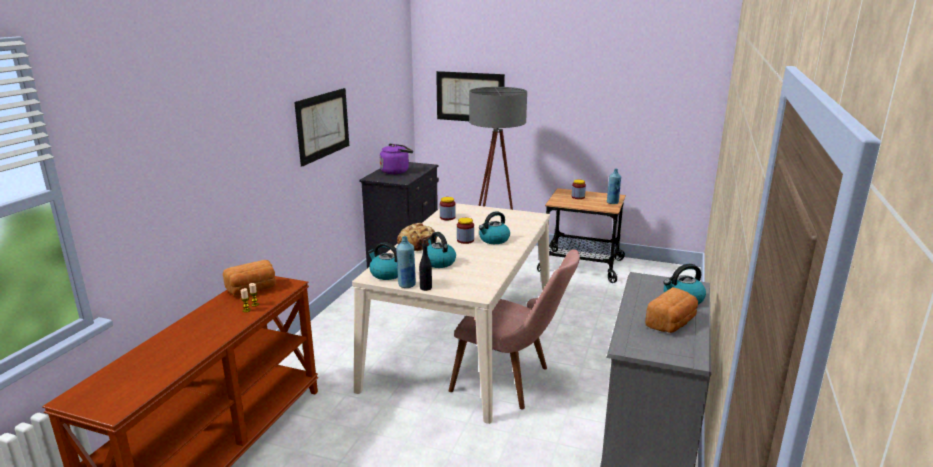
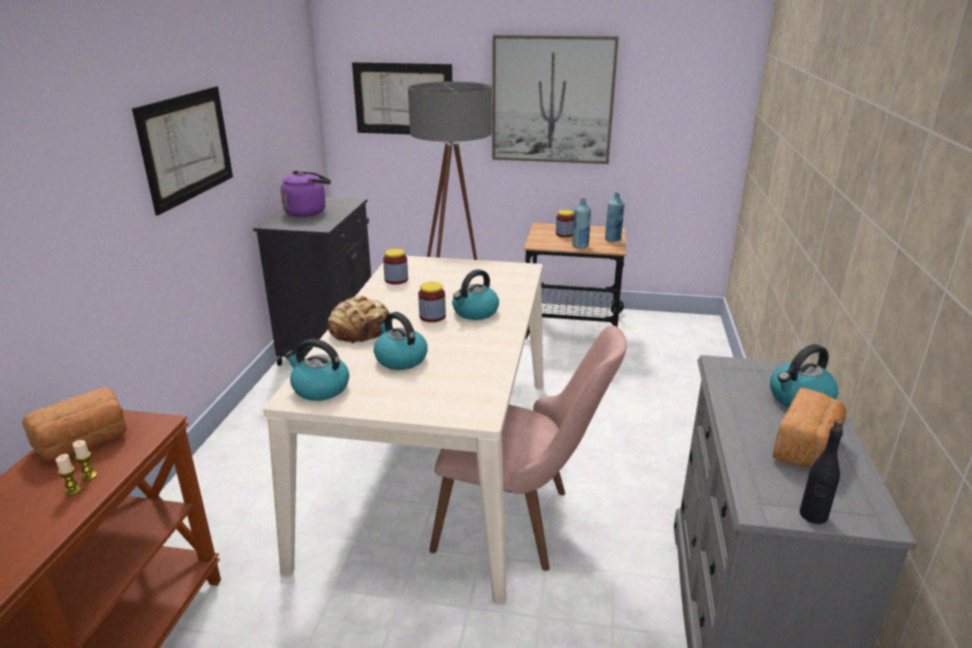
camera: 10 degrees left, 5 degrees up
blue bottle [396,236,416,288] -> blue bottle moved to [572,198,591,248]
black bottle [419,239,432,291] -> black bottle moved to [800,419,844,524]
none -> picture [492,35,619,164]

